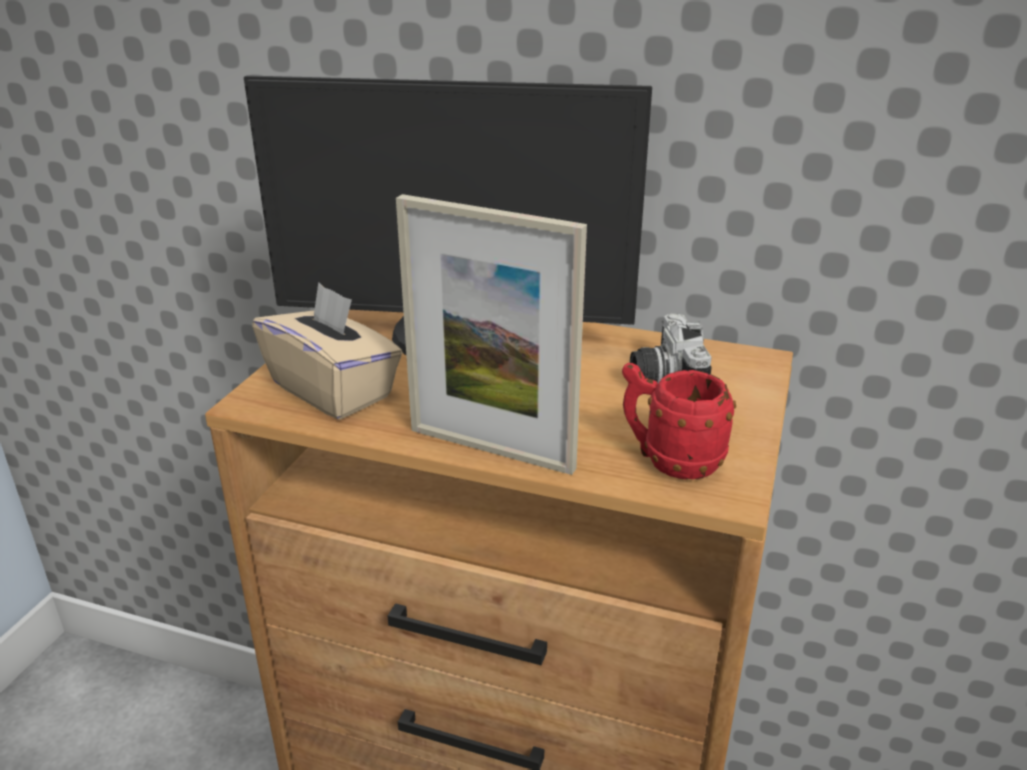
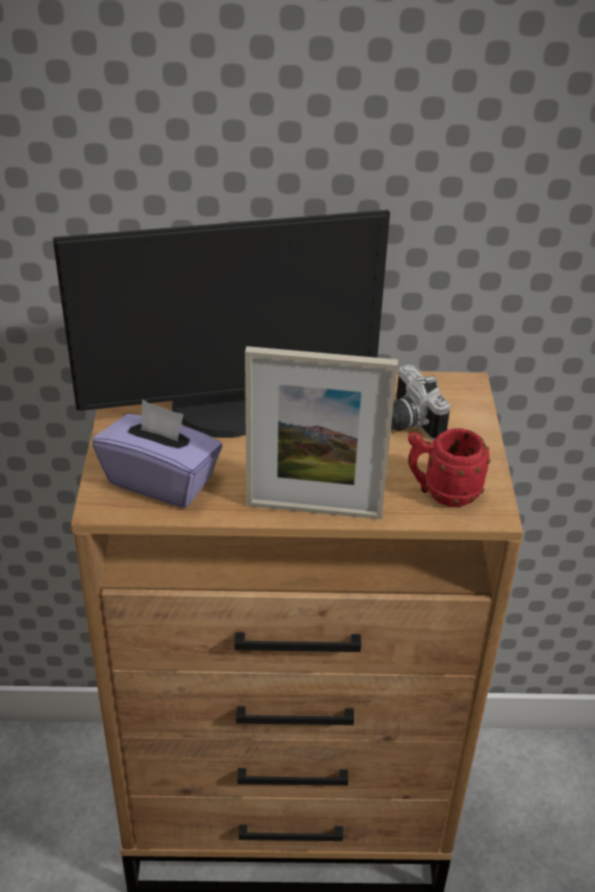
camera: 20 degrees left, 10 degrees up
beige tissue box [252,282,403,420] -> purple tissue box [92,399,222,508]

